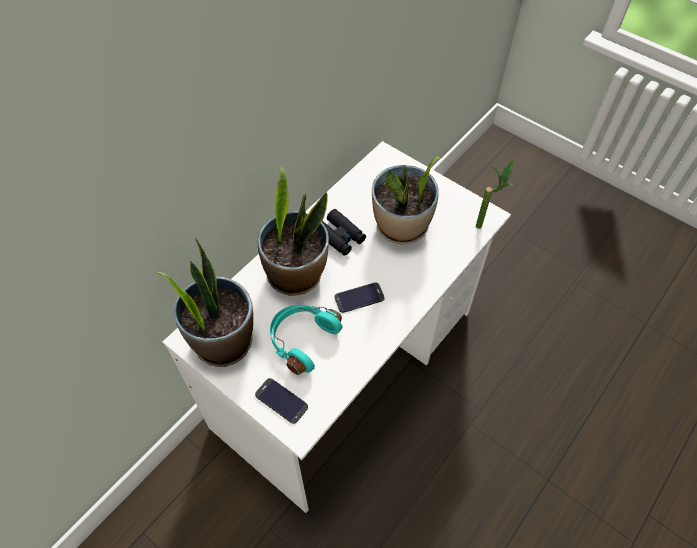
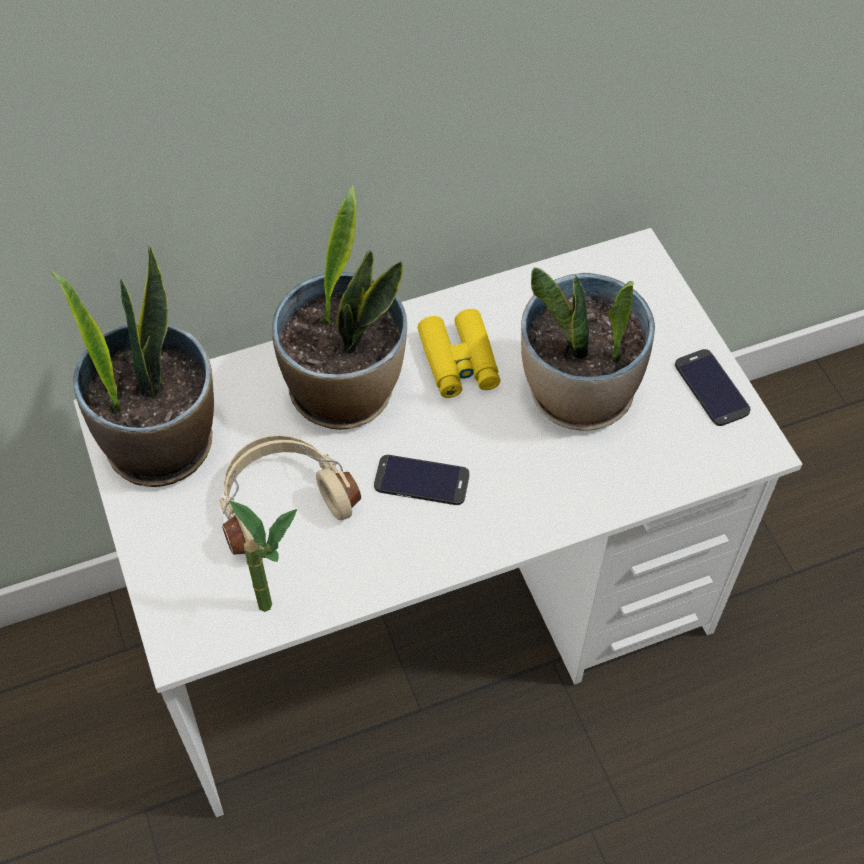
camera: 30 degrees right, 0 degrees up
phone [255,378,308,424] -> phone moved to [675,349,751,426]
turquoise headphones [270,305,342,375] -> beige headphones [219,435,361,558]
black binoculars [322,209,366,256] -> yellow binoculars [417,309,501,398]
potted plant [476,159,513,229] -> potted plant moved to [229,501,297,612]

